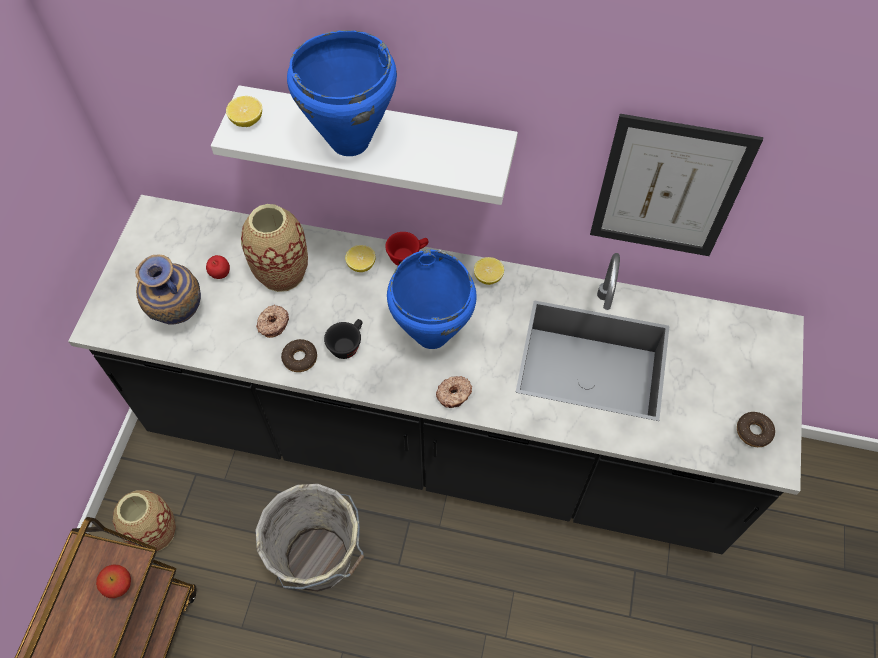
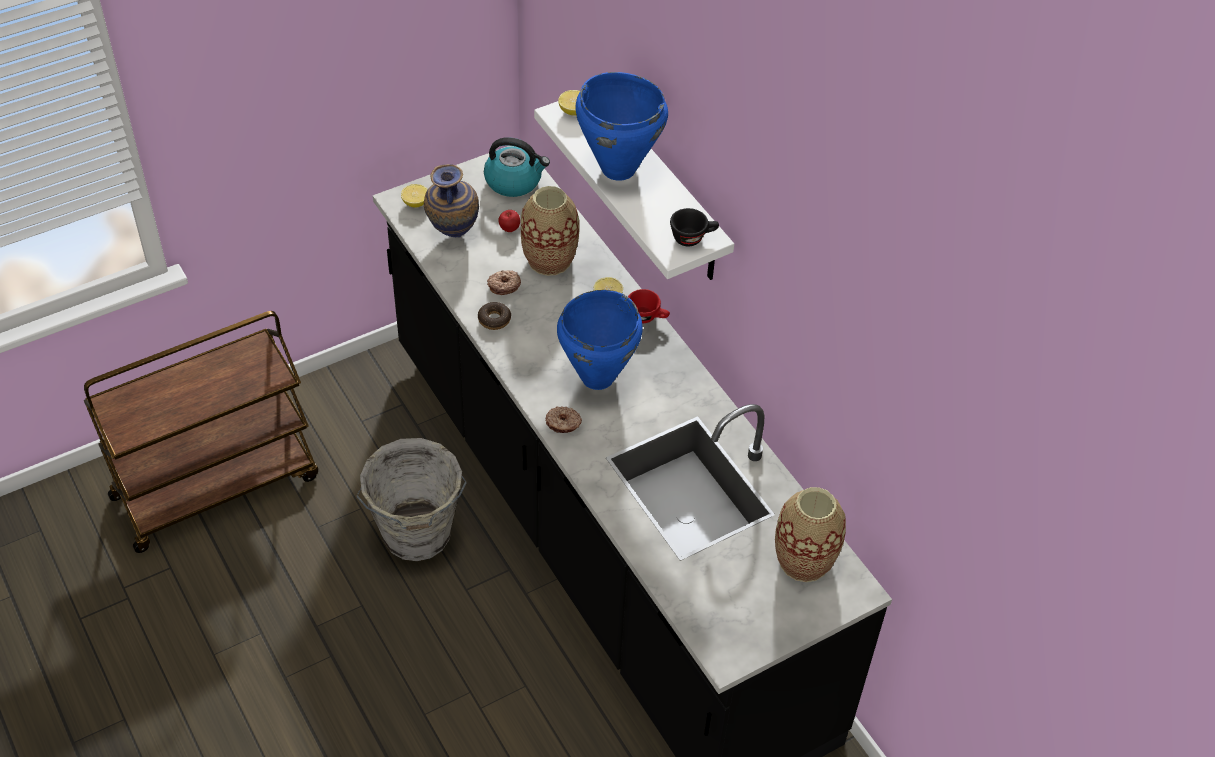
camera: 45 degrees right, 10 degrees down
apple [96,564,131,598] -> none
vase [113,490,176,551] -> vase moved to [775,487,846,582]
black cup [324,319,362,359] -> black cup moved to [670,208,719,246]
lemon [474,257,504,285] -> lemon moved to [401,184,428,208]
picture [590,114,763,256] -> none
donut [737,412,775,447] -> none
none -> kettle [484,137,550,197]

